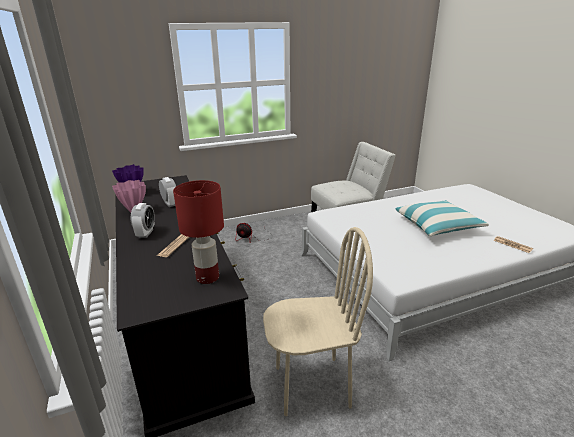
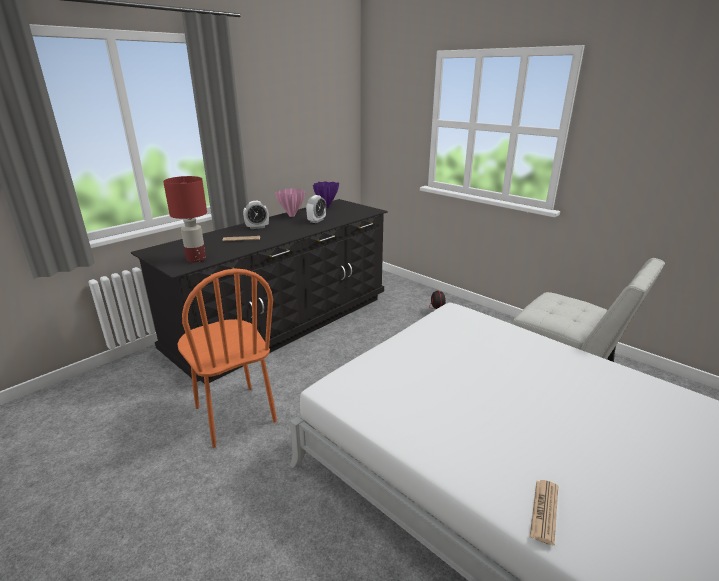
camera: 65 degrees right, 0 degrees up
beige chair [263,227,373,416] -> orange chair [177,269,277,448]
pillow [396,200,489,236] -> none

